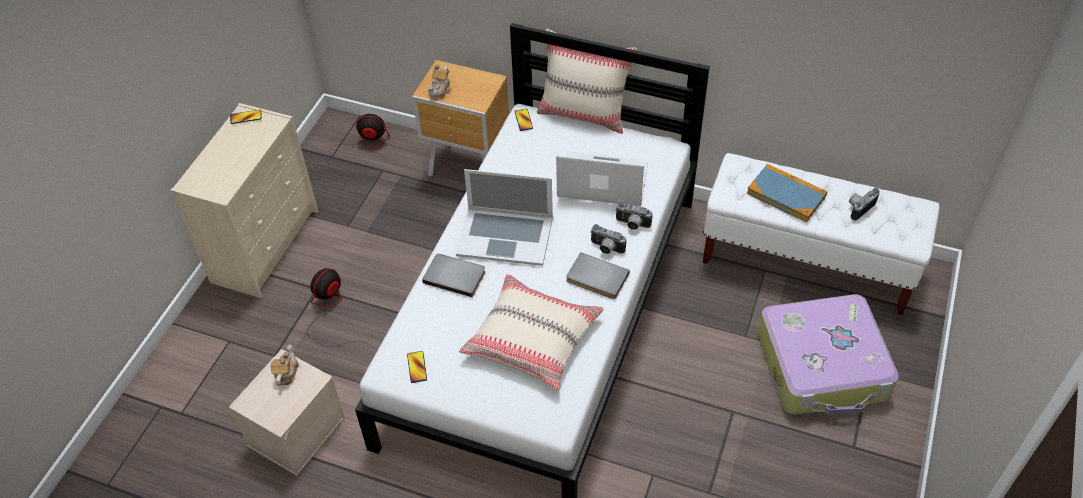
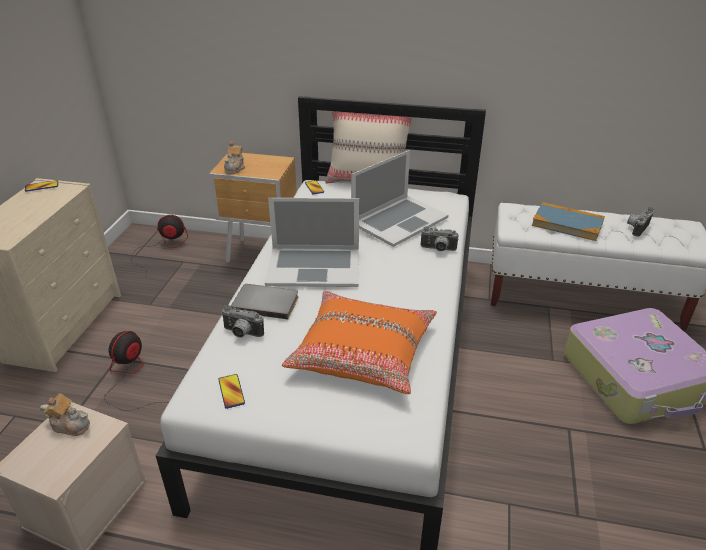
camera: 10 degrees left, 15 degrees down
teapot [271,345,299,386] -> teapot turned 105 degrees clockwise [40,393,90,436]
beige pillow [459,274,604,391] -> orange pillow [282,291,437,394]
laptop [556,151,648,206] -> laptop turned 135 degrees clockwise [351,150,449,247]
grey book [566,252,630,299] -> none
camera [590,224,627,254] -> camera moved to [221,305,264,338]

